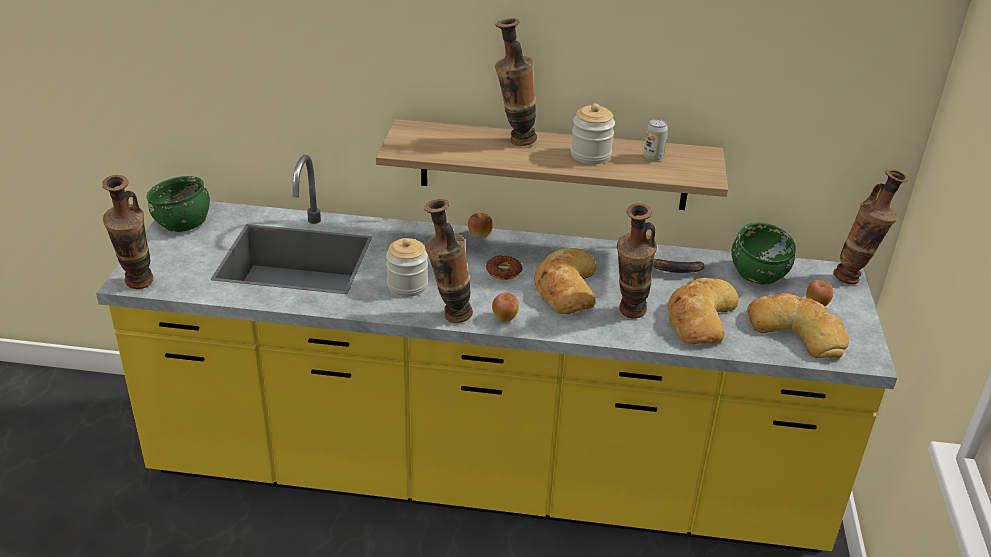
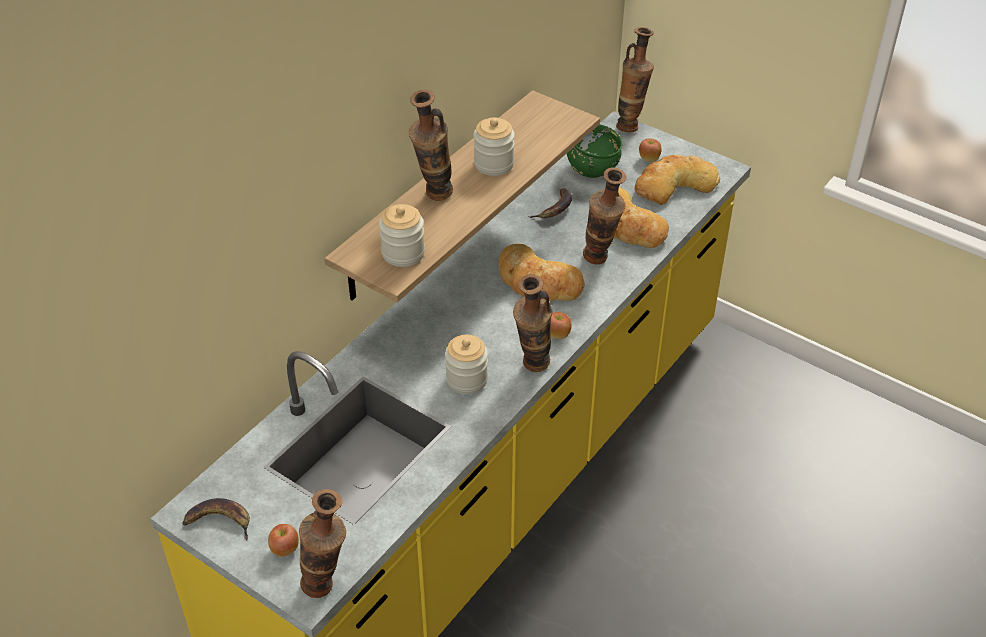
camera: 60 degrees left, 10 degrees up
green bowl [146,176,210,232] -> banana [182,498,250,540]
apple [468,213,493,238] -> apple moved to [268,524,299,557]
donut [486,255,523,280] -> none
can [643,119,668,161] -> none
none -> jar [379,204,425,267]

